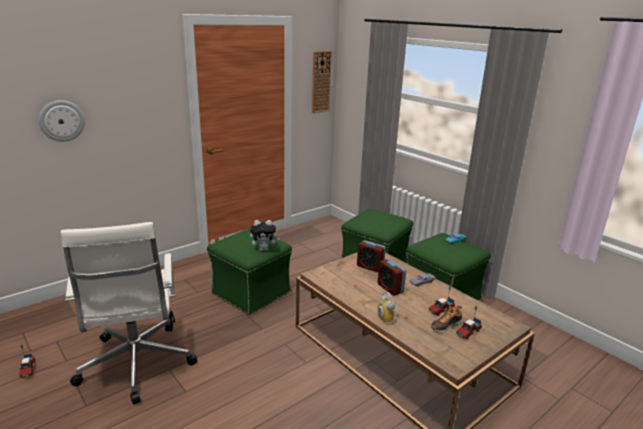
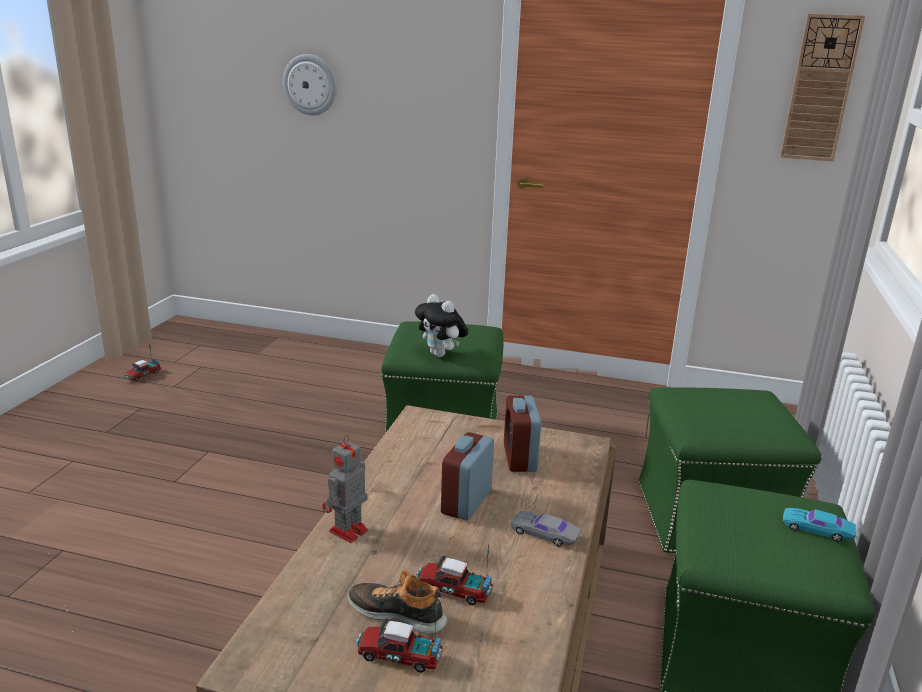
camera: 55 degrees right, 0 degrees up
white office chair [60,222,197,404] -> none
alarm clock [378,292,398,324] -> toy robot [322,435,368,543]

